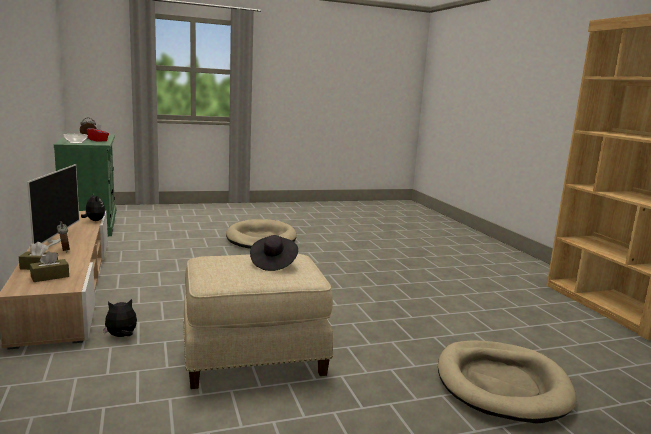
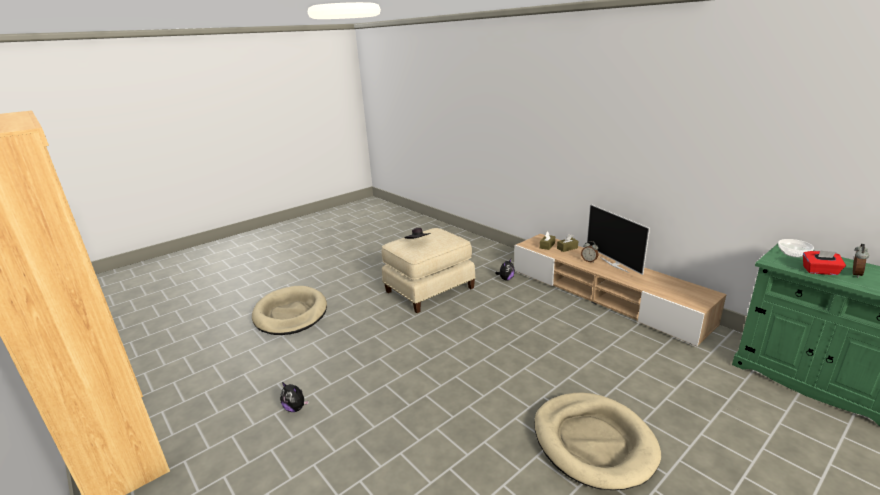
camera: 160 degrees right, 10 degrees up
plush toy [81,194,105,221] -> plush toy moved to [280,382,309,412]

